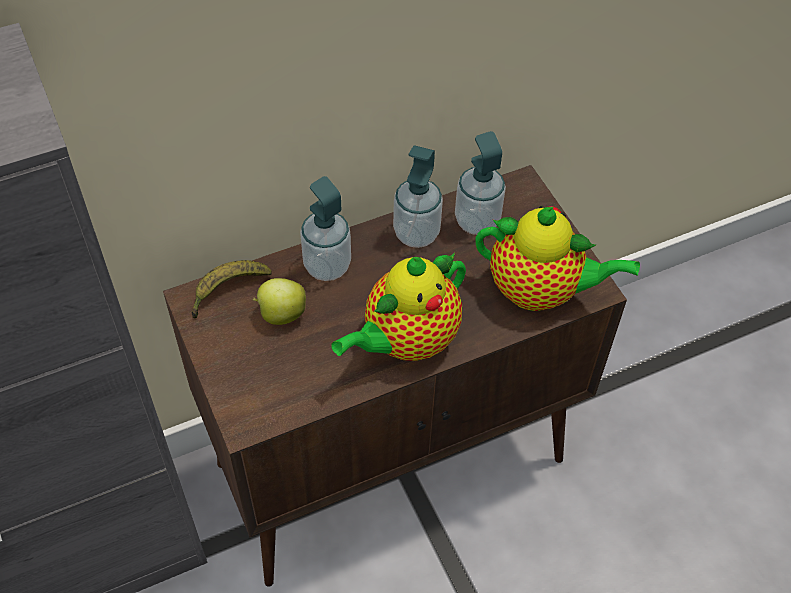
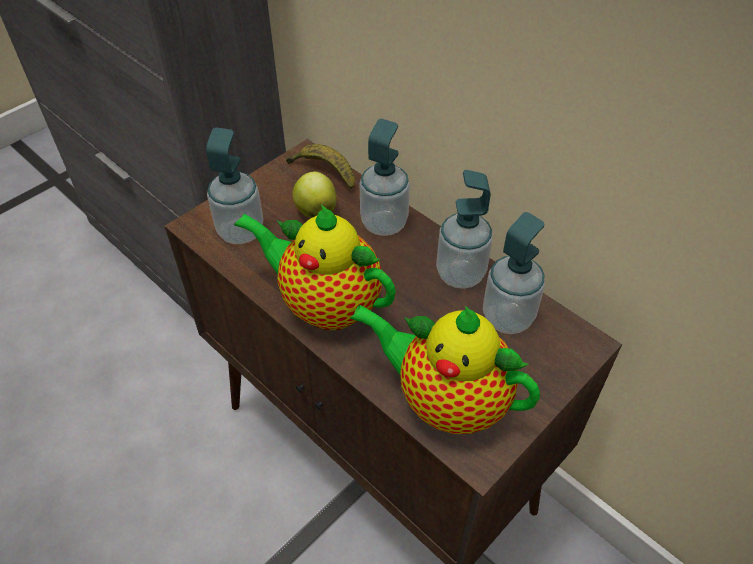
camera: 70 degrees right, 5 degrees down
teapot [475,206,640,311] -> teapot turned 120 degrees clockwise [350,305,540,434]
none -> soap dispenser [206,127,263,244]

